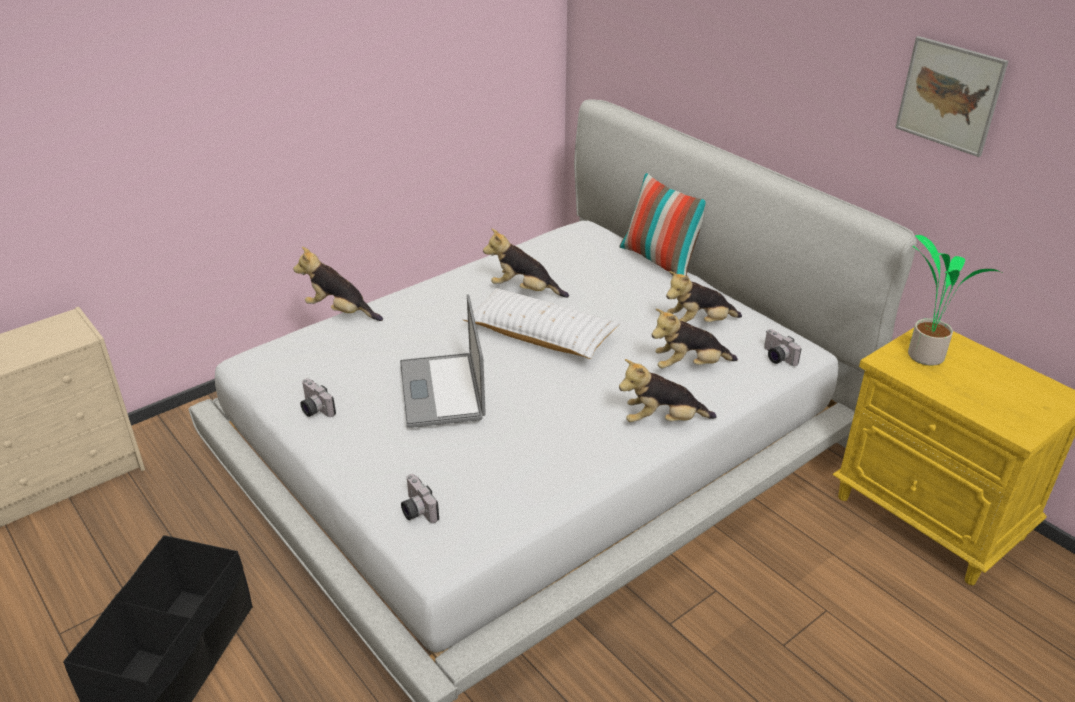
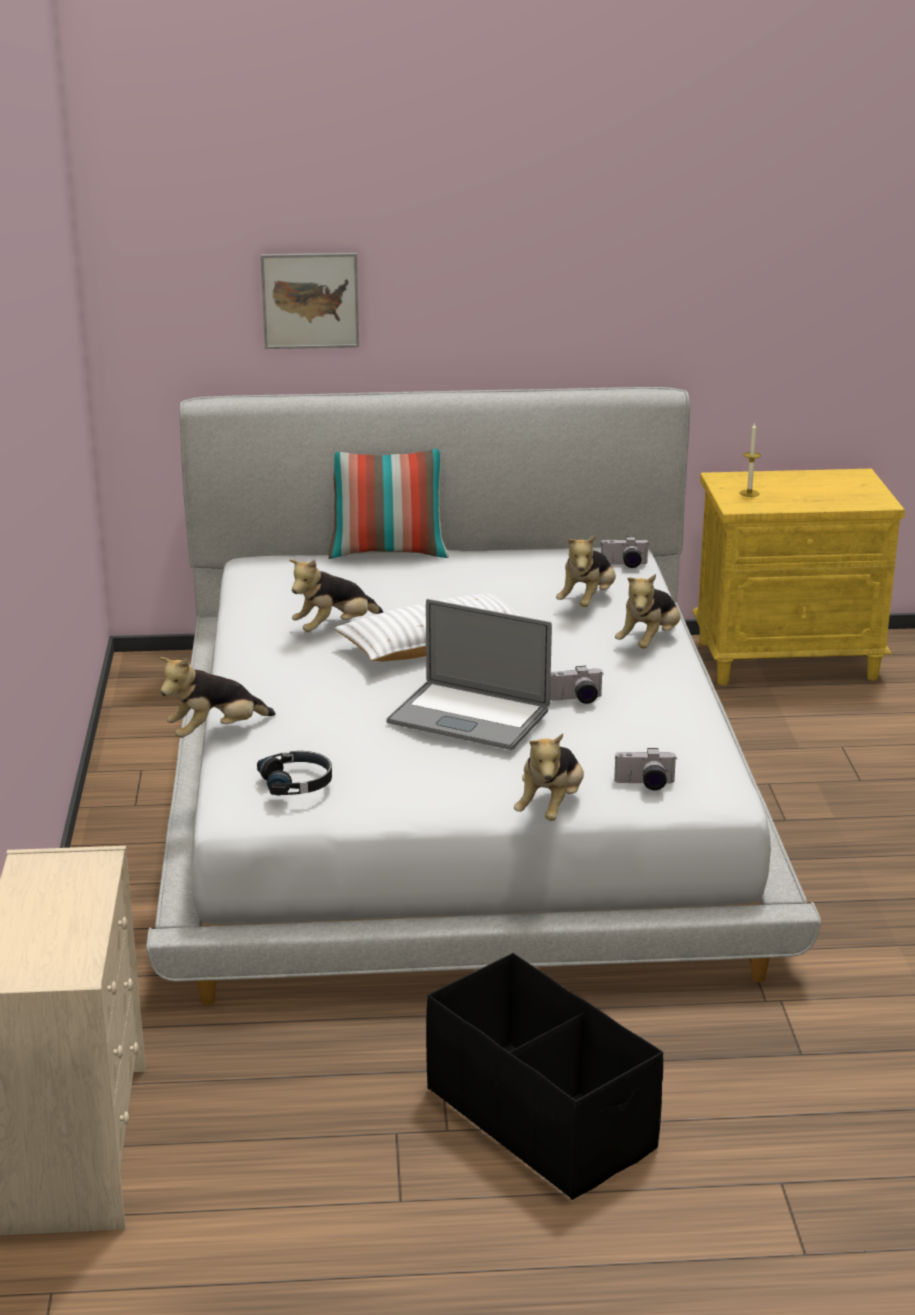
camera: 55 degrees left, 10 degrees down
camera [300,378,336,417] -> camera moved to [550,666,604,704]
plush toy [666,271,742,322] -> plush toy moved to [514,733,584,821]
picture [895,36,1008,157] -> picture moved to [261,253,359,349]
potted plant [908,235,1001,366] -> candle [740,422,761,497]
none -> black headphones [257,751,332,795]

